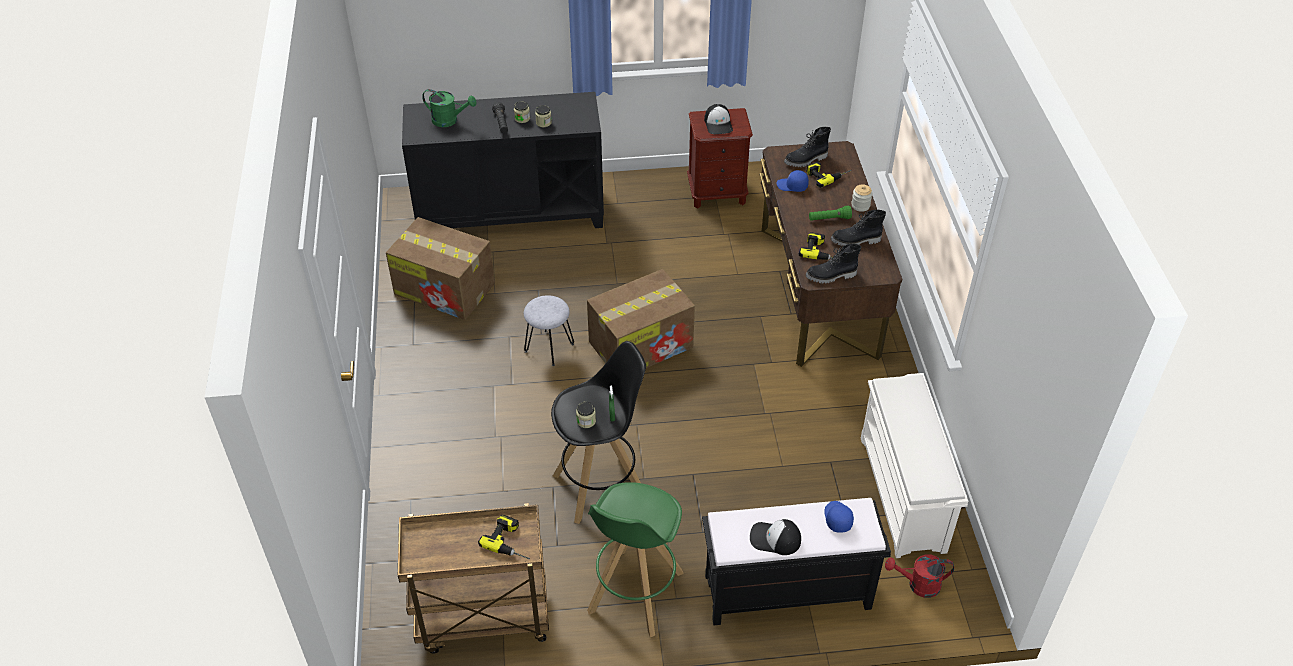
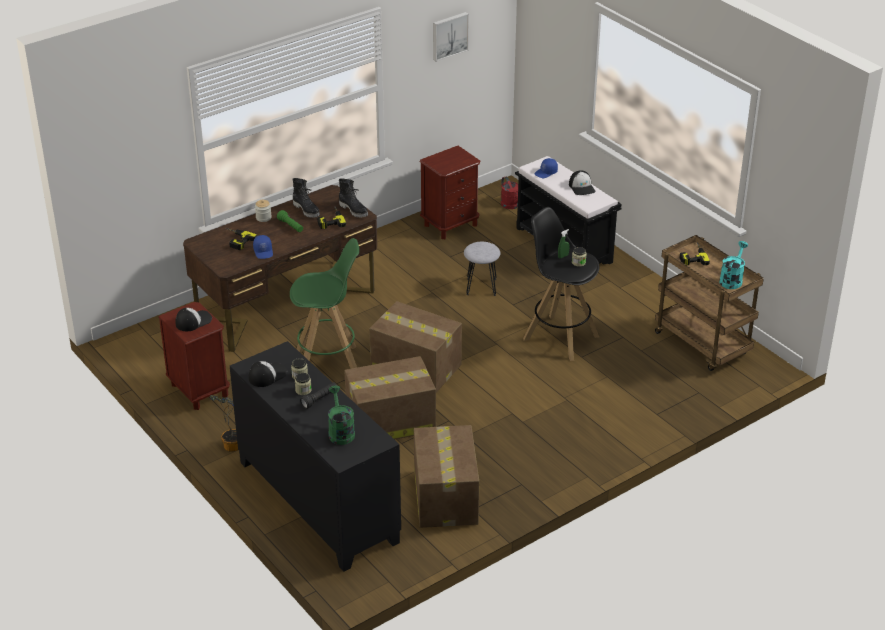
camera: 120 degrees left, 10 degrees down
grey stool [524,295,574,366] -> grey stool moved to [464,242,500,296]
green stool [587,482,684,637] -> green stool moved to [290,238,359,369]
black boot [784,127,831,167] -> none
white shoe rack [861,373,968,558] -> brown nightstand [419,146,480,239]
none -> potted plant [210,395,238,452]
none -> cap [249,361,287,387]
none -> cardboard box [344,356,436,440]
none -> picture [433,12,469,62]
none -> turquoise watering can [719,241,748,289]

